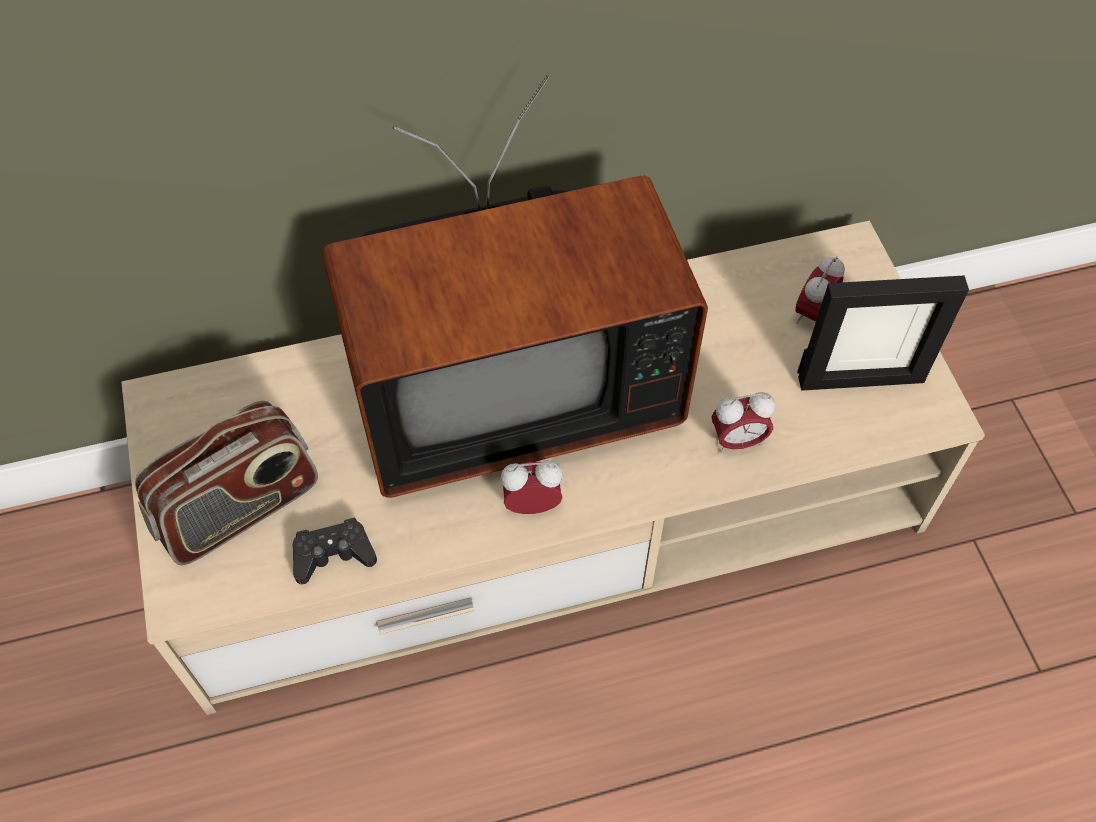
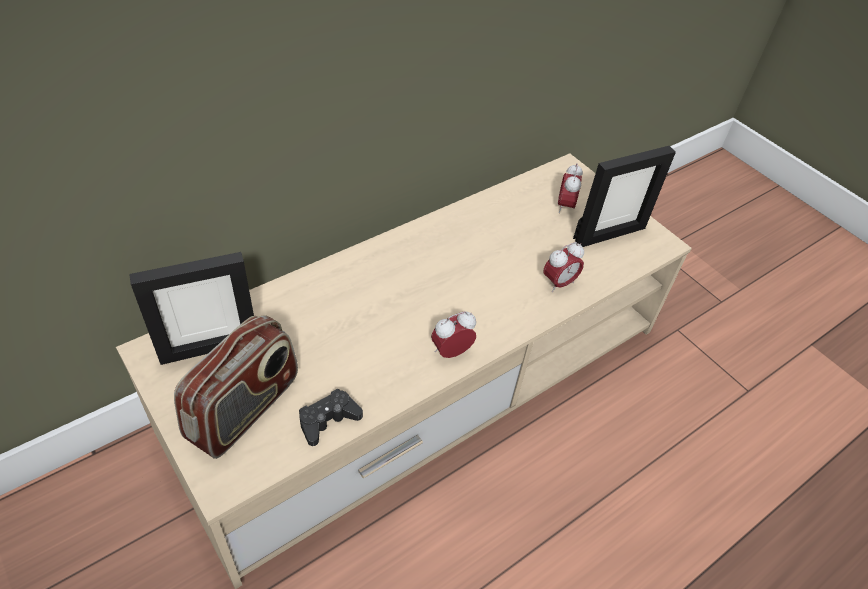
camera: 25 degrees left, 10 degrees down
television [322,75,708,498] -> none
none -> picture frame [129,252,254,365]

